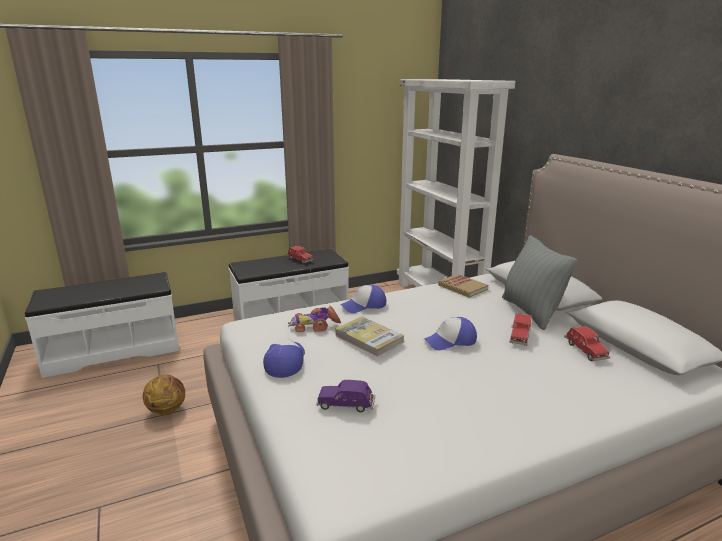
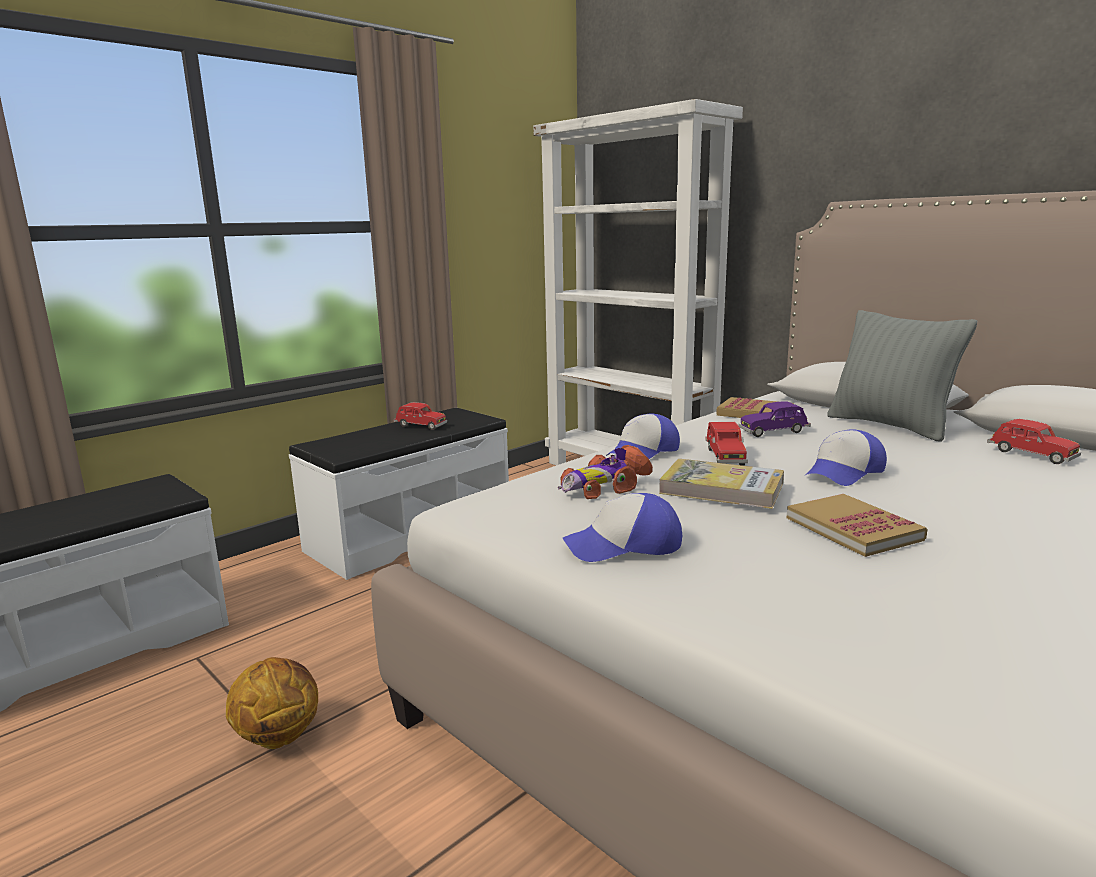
camera: 20 degrees left, 5 degrees down
cap [263,337,305,378] -> cap turned 90 degrees counterclockwise [563,493,682,562]
purple toy car [316,380,375,412] -> purple toy car moved to [739,402,811,437]
red toy car [509,313,532,346] -> red toy car moved to [705,422,748,466]
none -> book [787,494,928,557]

